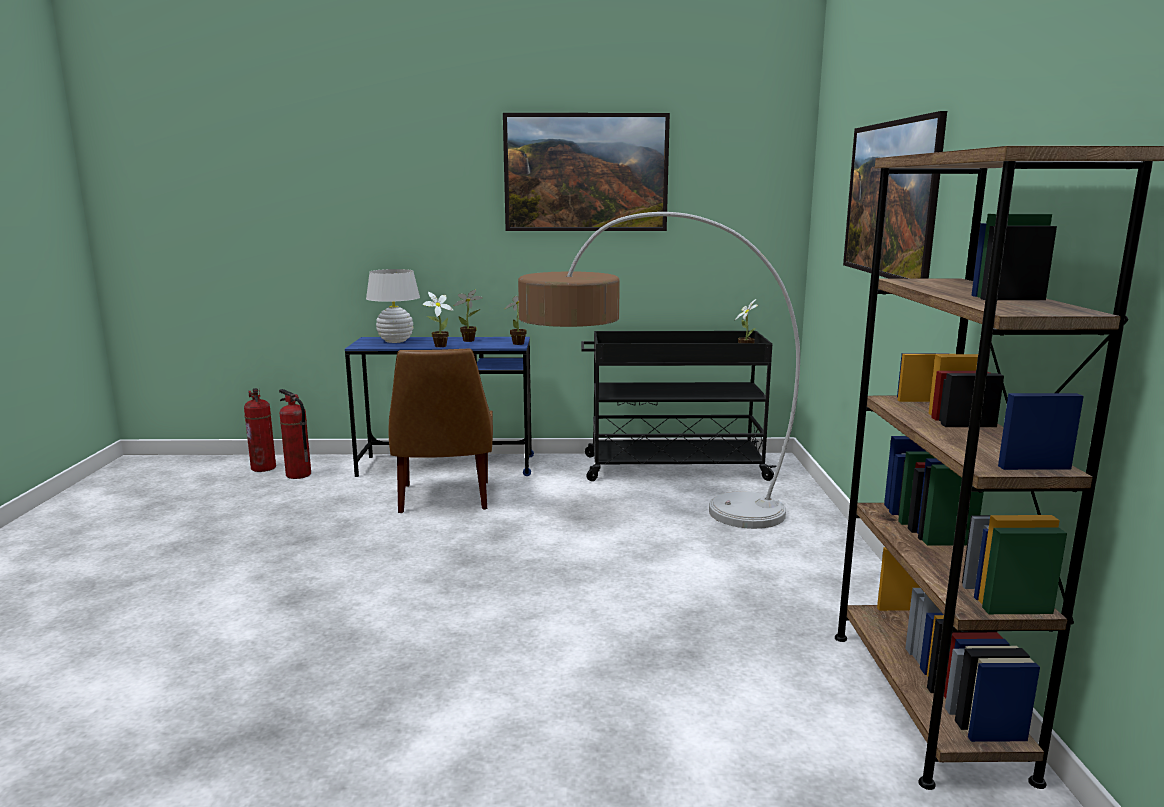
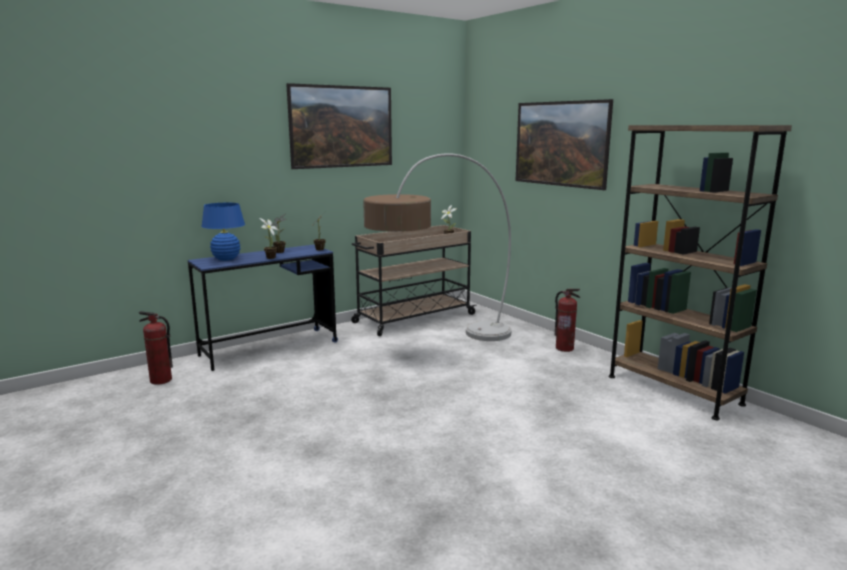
camera: 35 degrees left, 0 degrees up
fire extinguisher [244,388,276,472] -> fire extinguisher moved to [555,289,580,352]
white table lamp [366,269,420,343] -> blue table lamp [201,203,245,261]
brown chair [388,348,493,513] -> none
black cart [581,331,777,481] -> beige cart [351,225,477,336]

